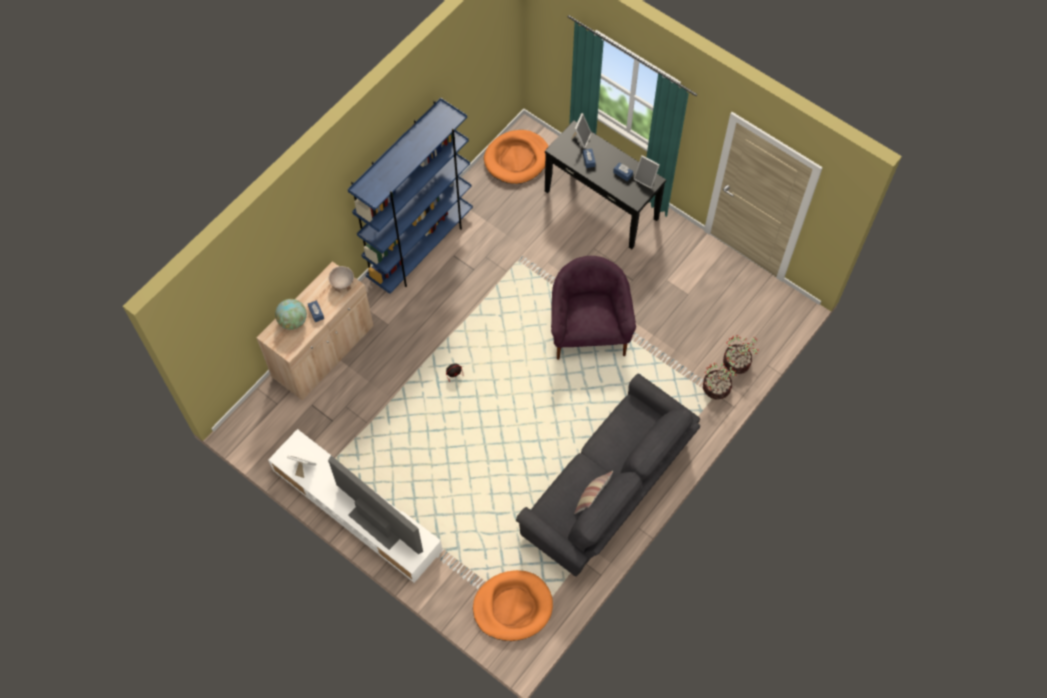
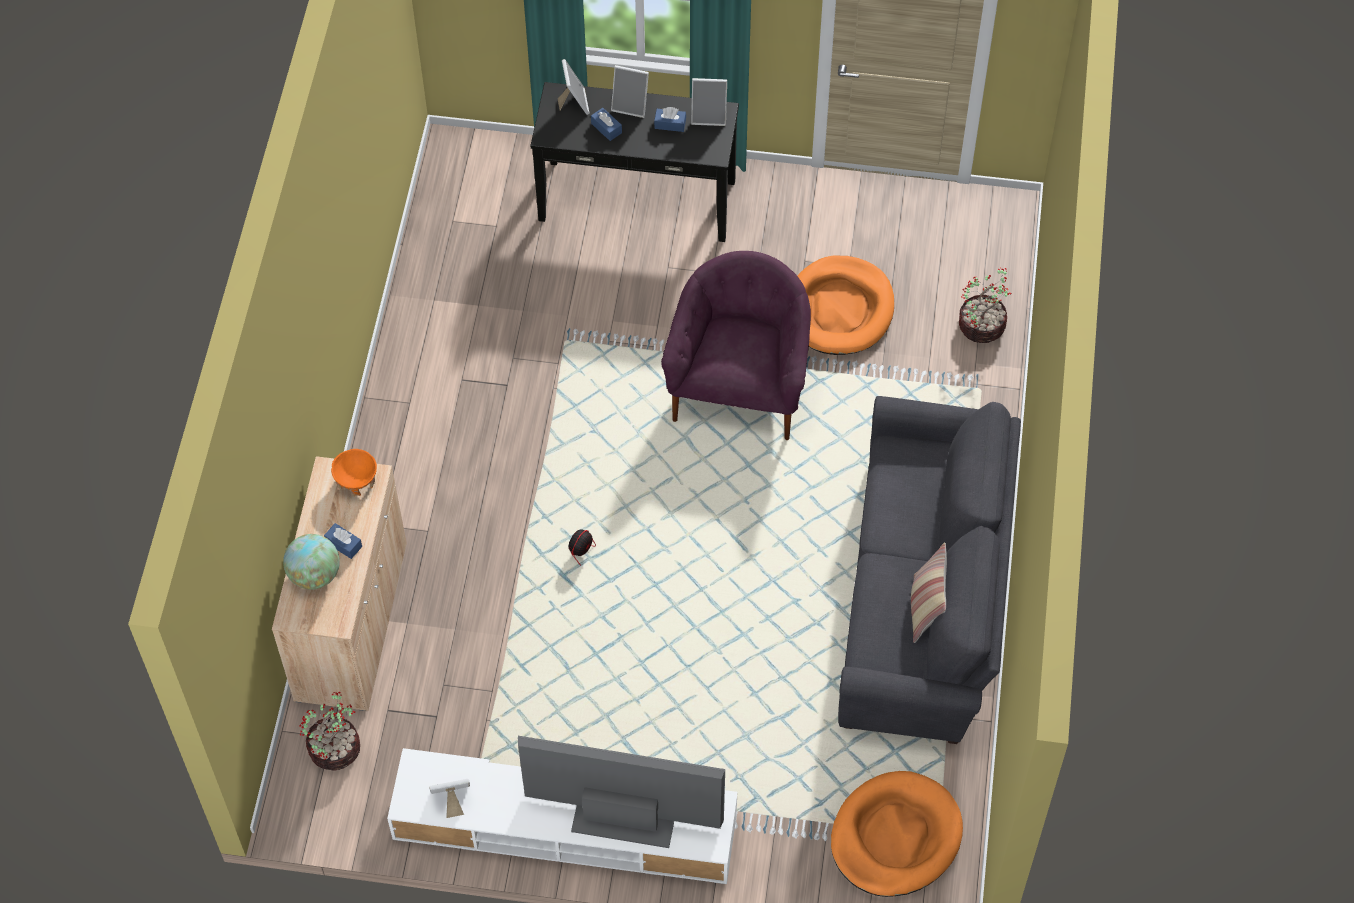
camera: 30 degrees left, 5 degrees down
beige bowl [328,266,354,292] -> orange bowl [331,449,377,496]
blue bookcase [348,98,473,294] -> none
orange dog bed [484,130,548,184] -> orange dog bed moved to [798,256,894,355]
purple armchair [551,256,636,360] -> purple armchair turned 45 degrees clockwise [661,251,811,440]
potted plant [703,360,736,400] -> potted plant moved to [299,692,360,771]
none -> picture frame [611,65,649,118]

